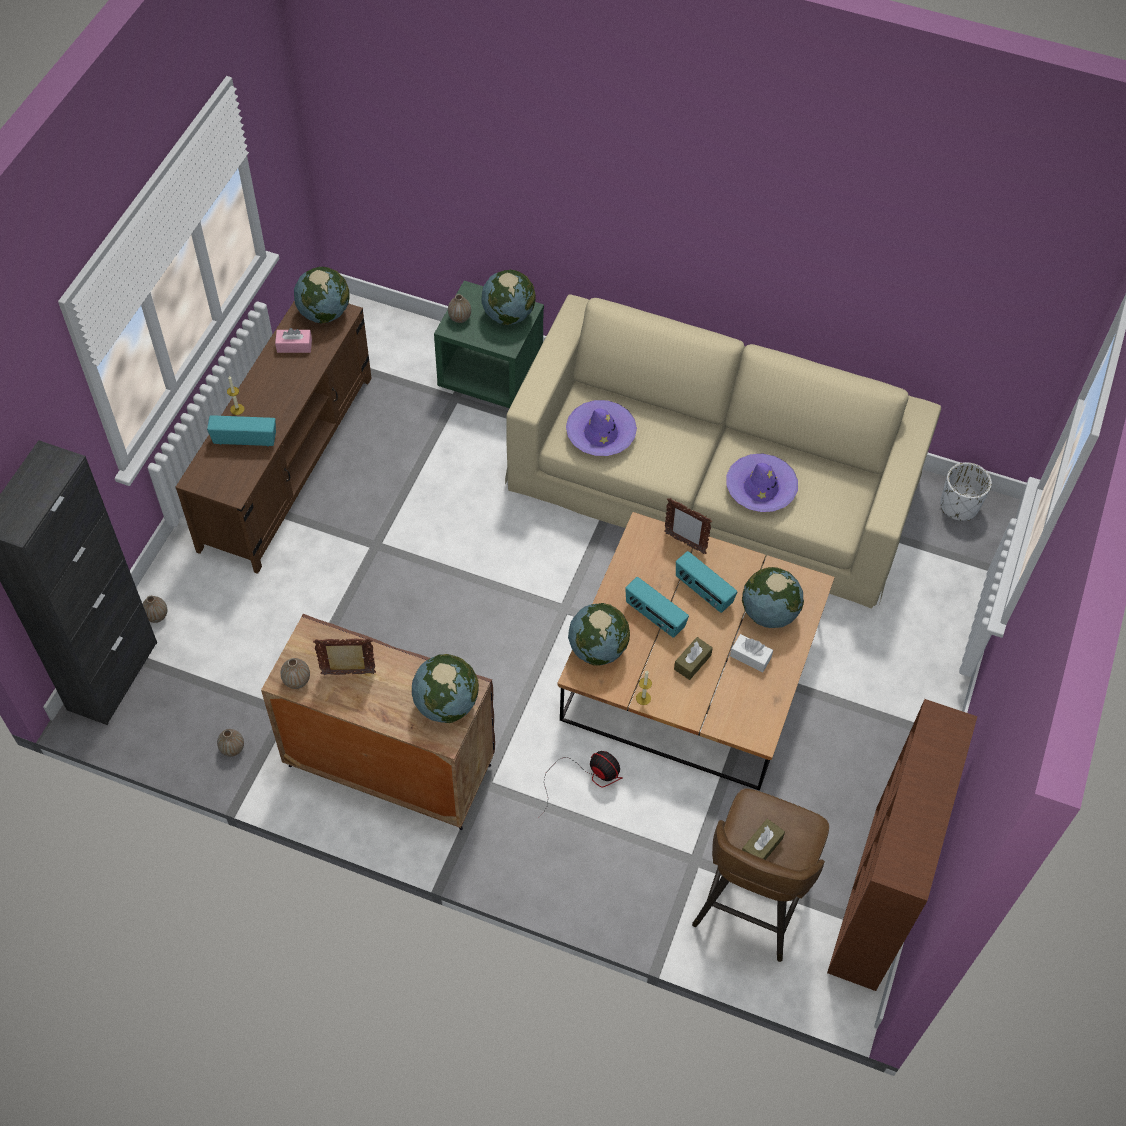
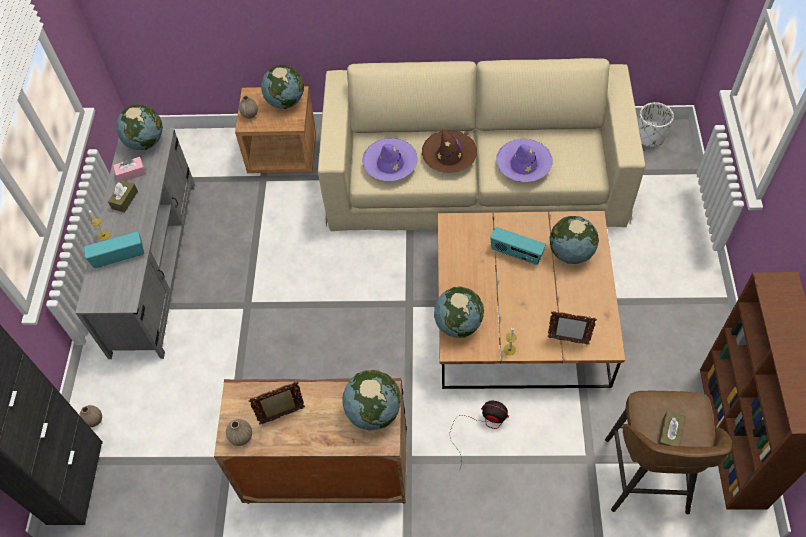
camera: 15 degrees left, 0 degrees up
brown tv stand [175,300,372,574] -> grey tv stand [75,129,195,359]
vase [217,729,244,757] -> none
green nightstand [434,281,544,408] -> brown nightstand [235,86,316,173]
radio [625,577,689,638] -> none
picture frame [664,498,712,554] -> picture frame moved to [547,311,597,345]
brown tissue box [674,637,713,680] -> brown tissue box moved to [108,181,138,212]
white tissue box [730,634,773,673] -> none
none -> brown hat [422,129,477,173]

